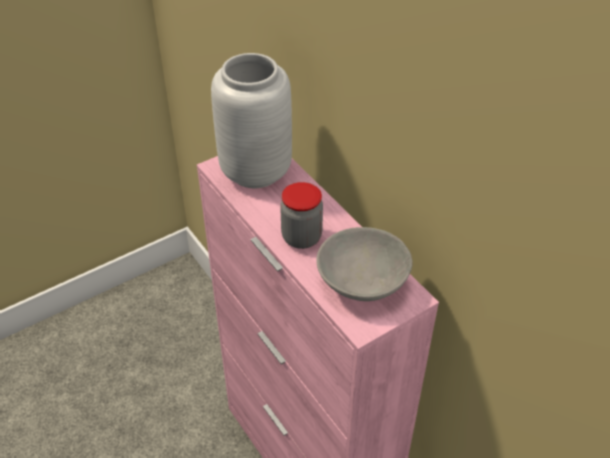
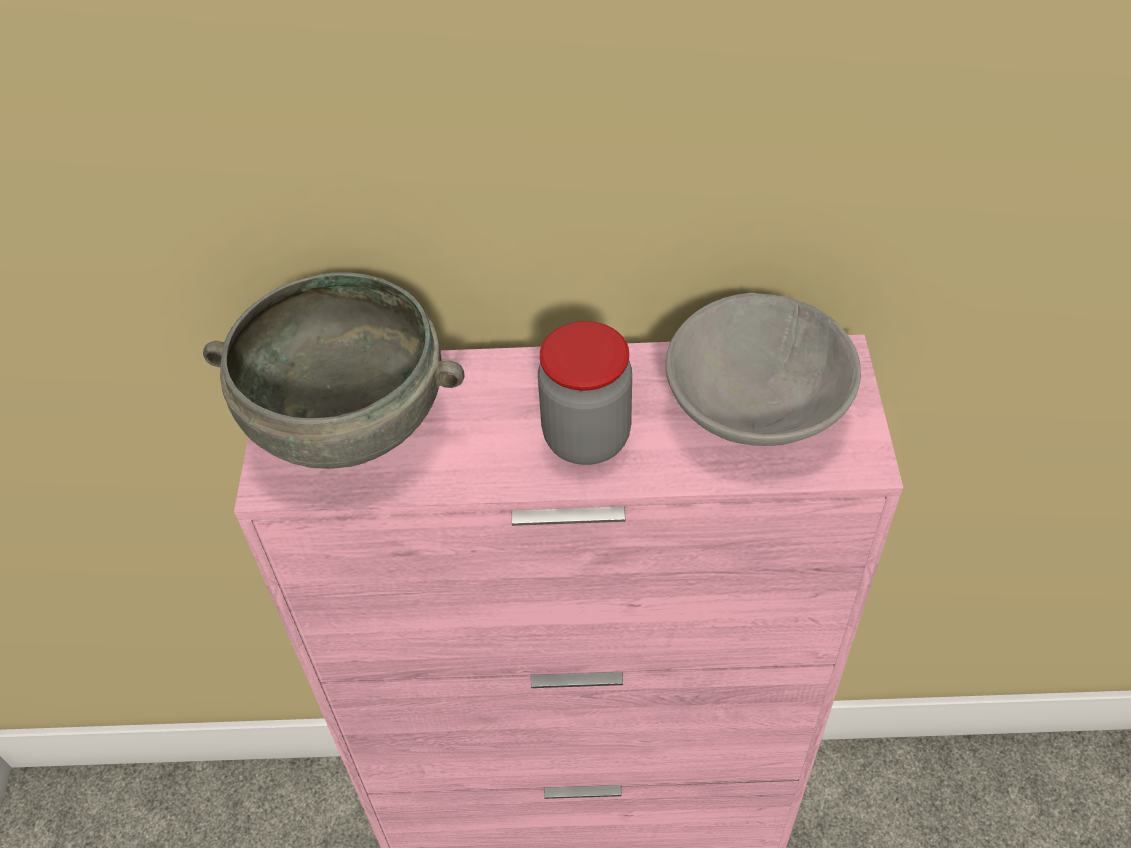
camera: 55 degrees left, 5 degrees up
grey vase [211,53,292,188] -> grey bowl [203,272,465,469]

